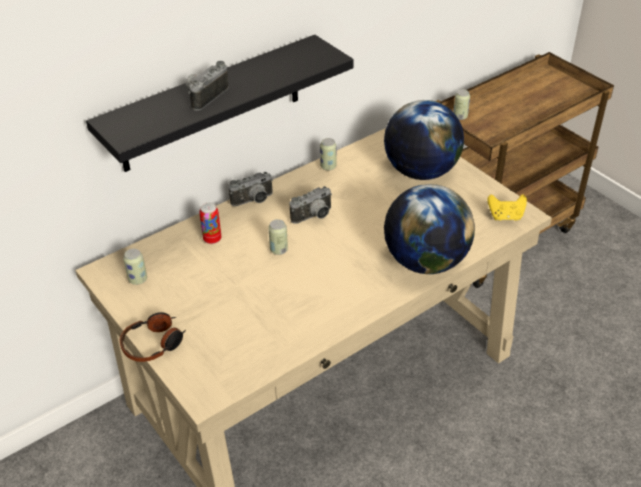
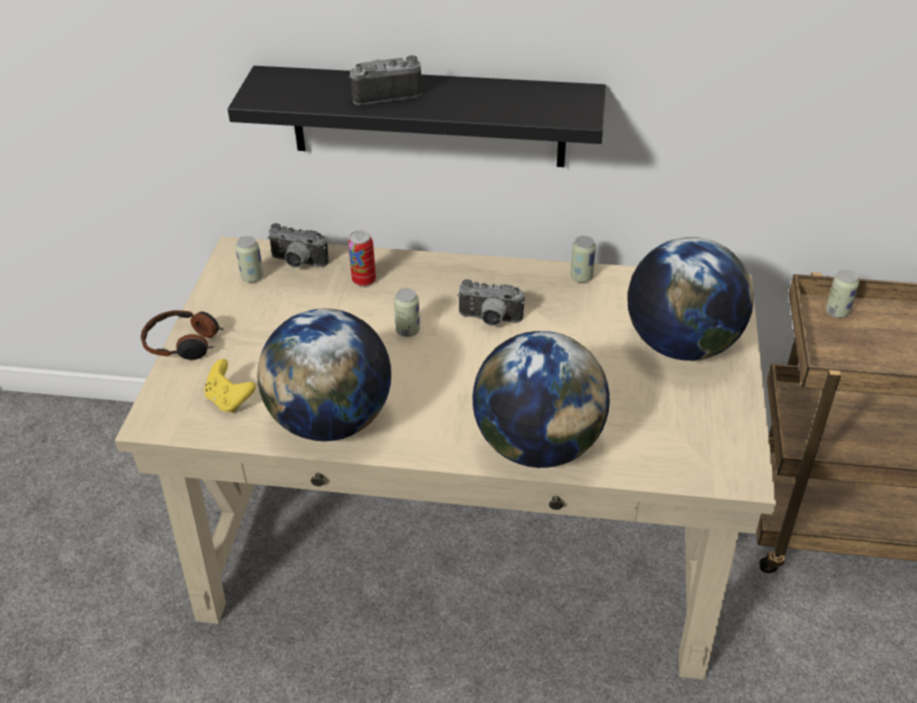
camera: 45 degrees right, 0 degrees up
camera [229,172,273,206] -> camera moved to [267,223,329,267]
yellow game controller [488,194,527,221] -> yellow game controller moved to [204,359,256,413]
none -> globe [257,308,391,441]

